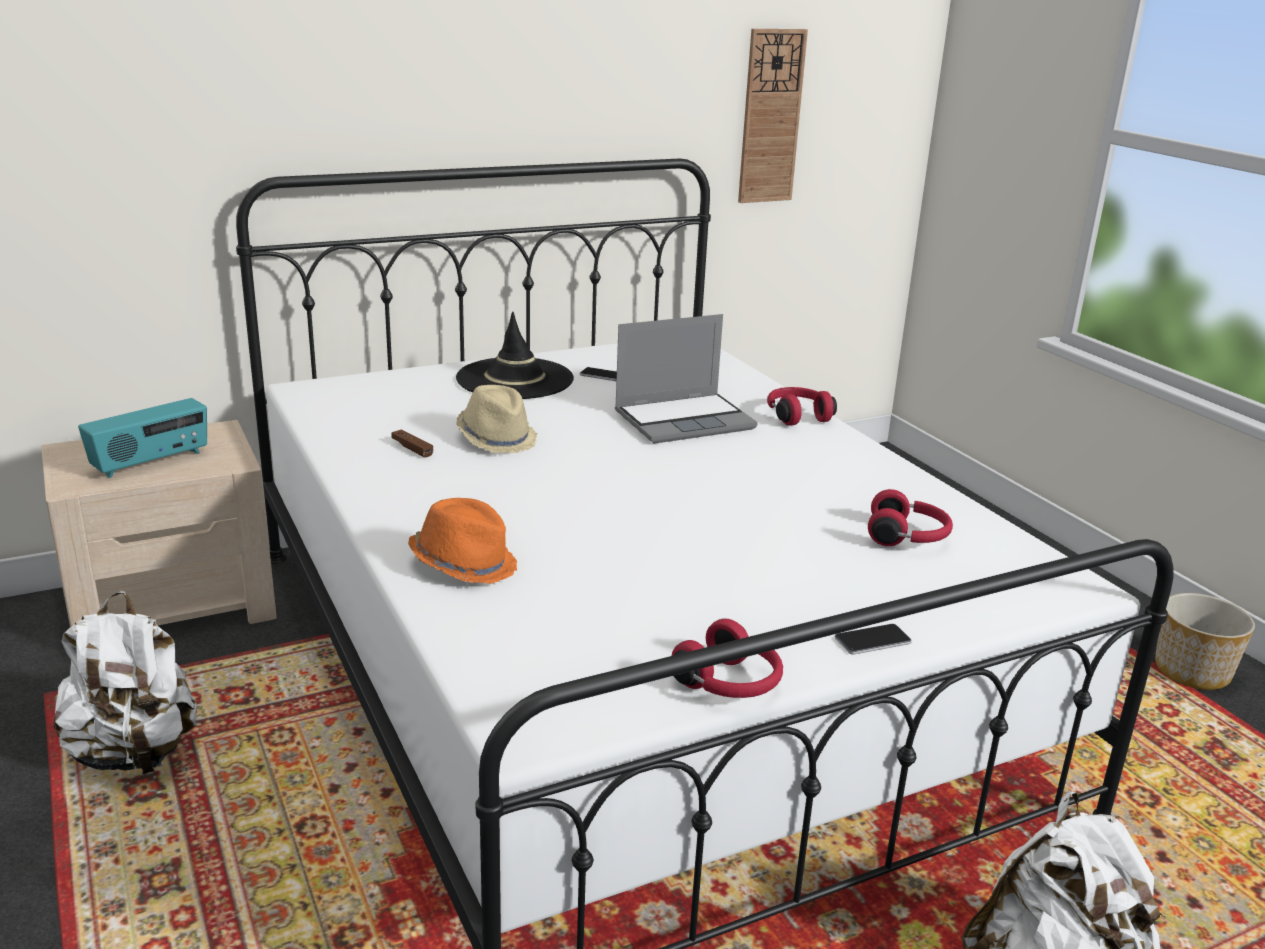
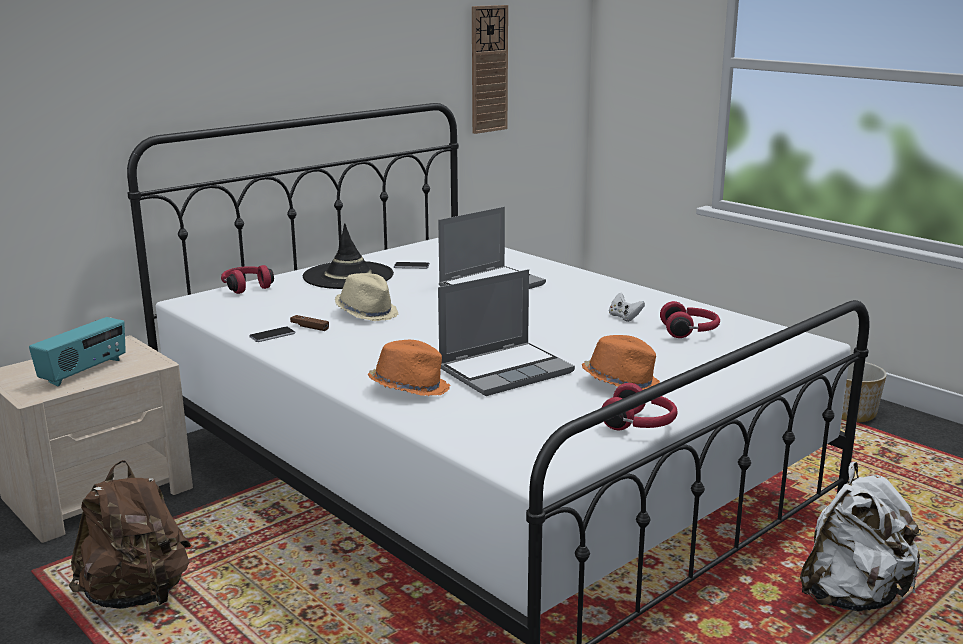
camera: 15 degrees left, 5 degrees down
white backpack [53,591,197,776] -> brown backpack [69,460,191,609]
red headphones [767,387,837,426] -> red headphones moved to [221,265,274,294]
phone [835,624,912,655] -> phone moved to [249,327,295,342]
none -> laptop [438,269,575,396]
none -> orange hat [582,335,660,390]
none -> white game controller [609,293,645,322]

